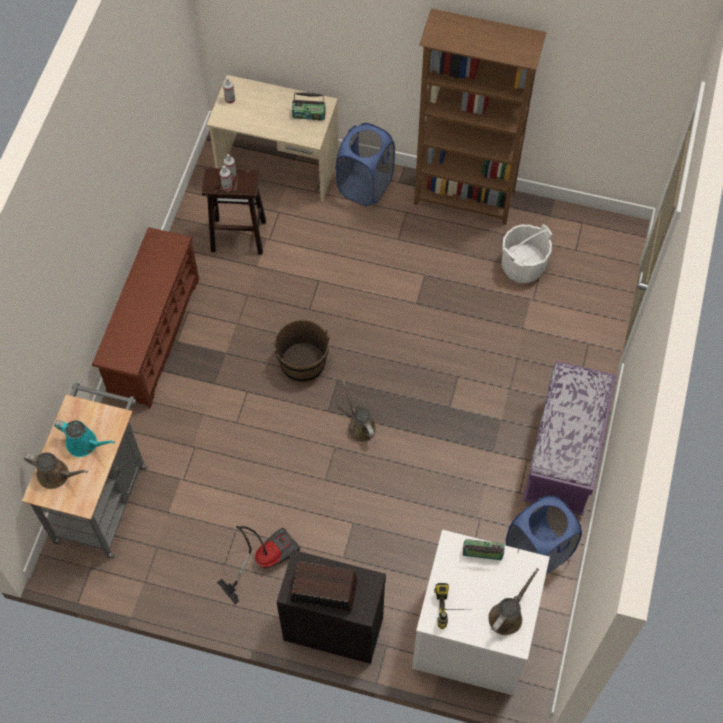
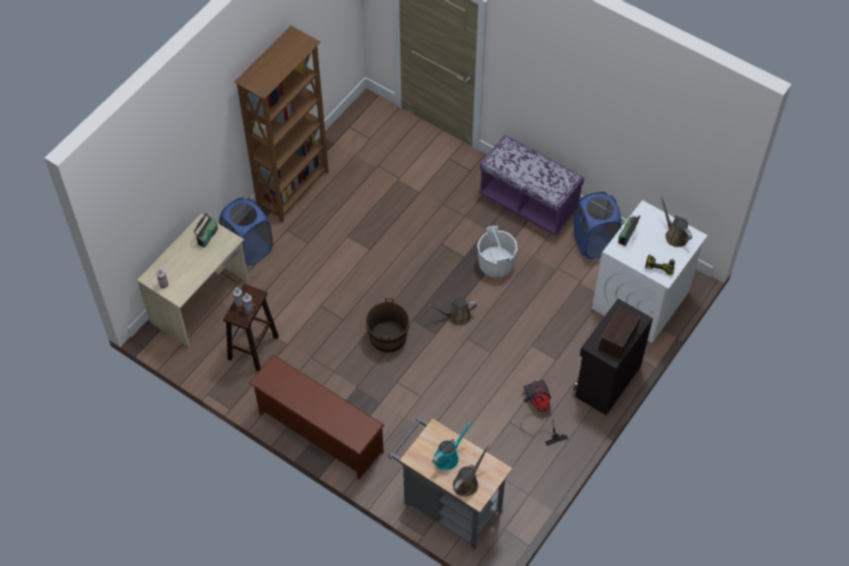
camera: 70 degrees left, 5 degrees down
white bucket [502,224,553,283] -> white bucket moved to [477,226,517,278]

